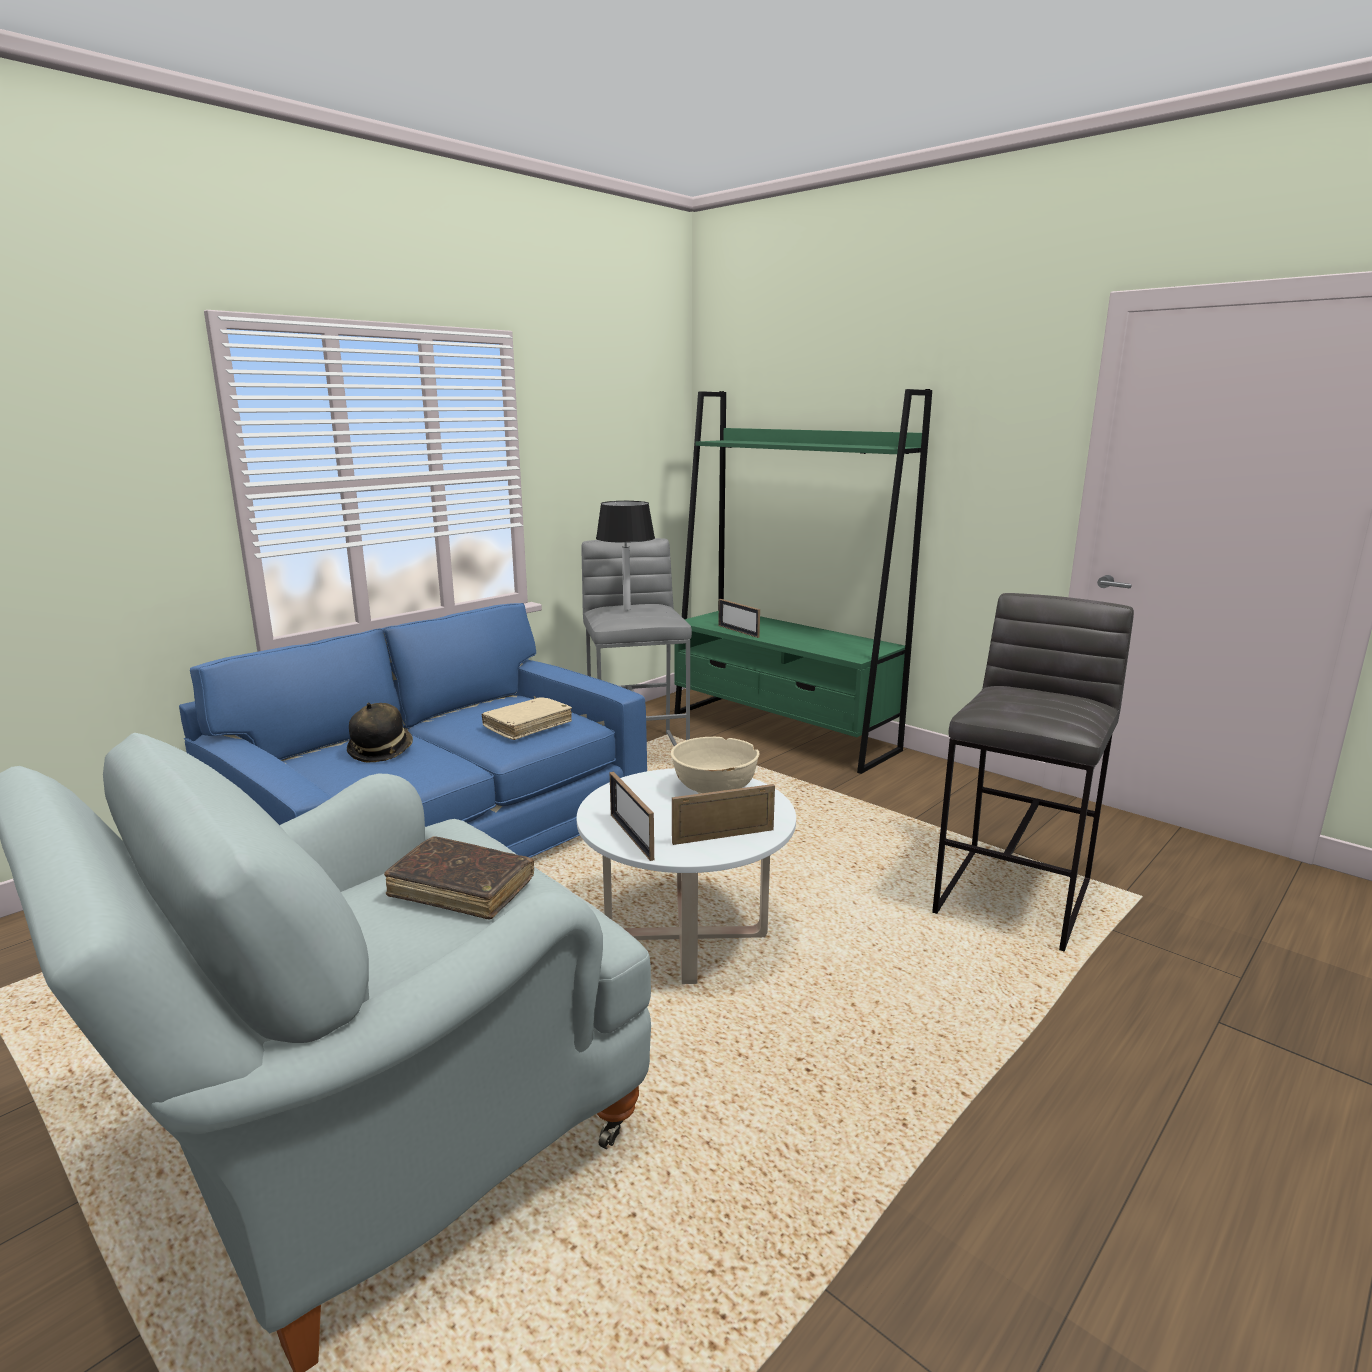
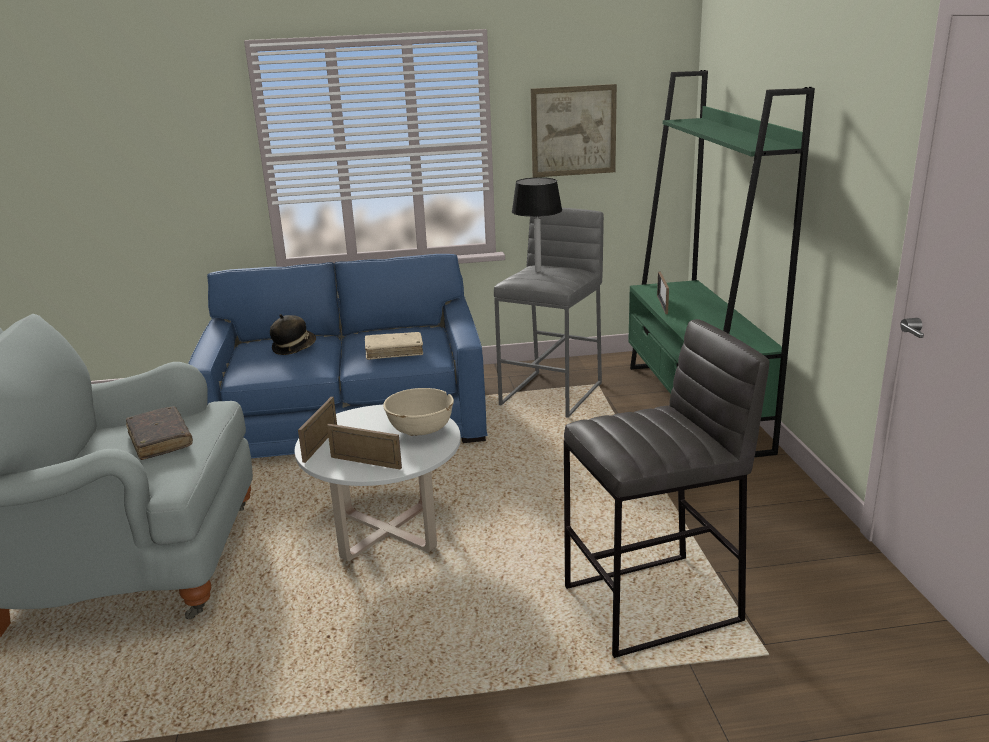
camera: 40 degrees right, 5 degrees up
none -> picture [531,84,617,178]

